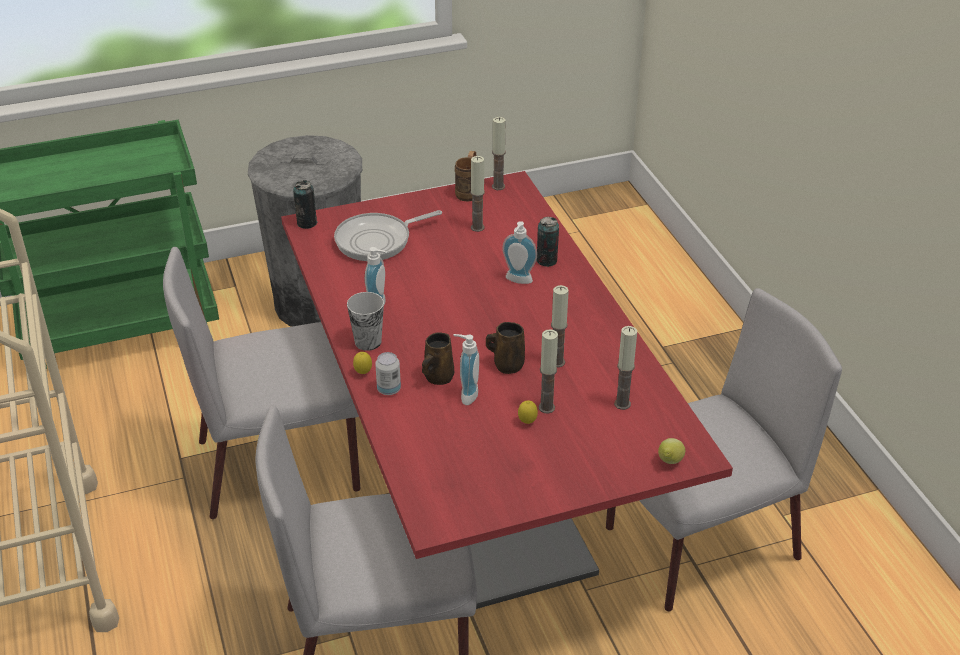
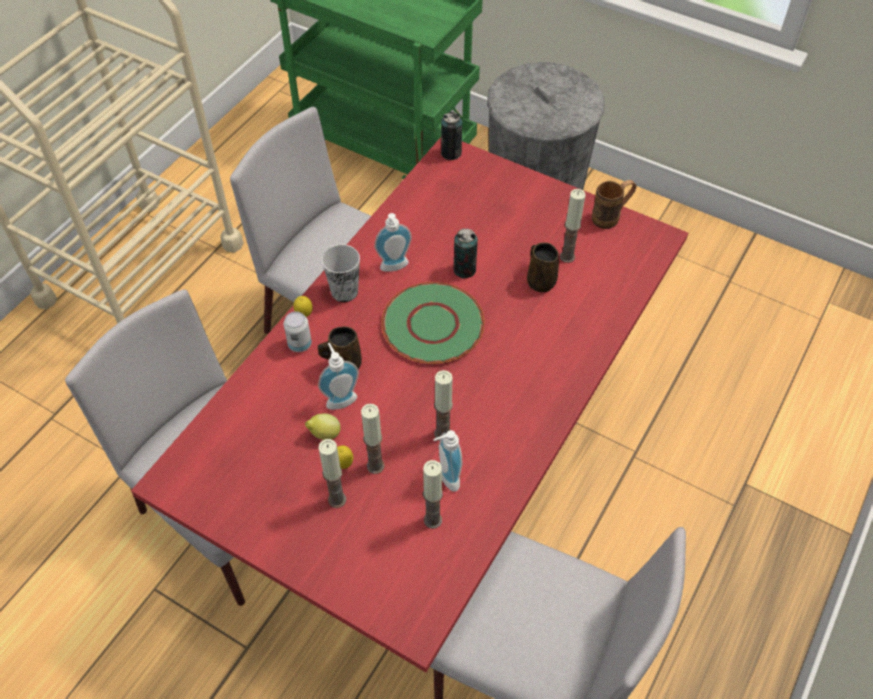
camera: 50 degrees right, 15 degrees up
frying pan [334,210,442,261] -> none
brown mug [486,322,525,374] -> brown mug moved to [527,243,559,292]
candle [492,117,506,190] -> candle moved to [318,439,346,508]
soap dispenser [502,221,537,284] -> soap dispenser moved to [433,430,462,492]
can [536,217,559,267] -> can moved to [453,228,478,278]
lemon [658,438,685,464] -> lemon moved to [305,413,341,440]
none -> green plate [382,282,484,364]

